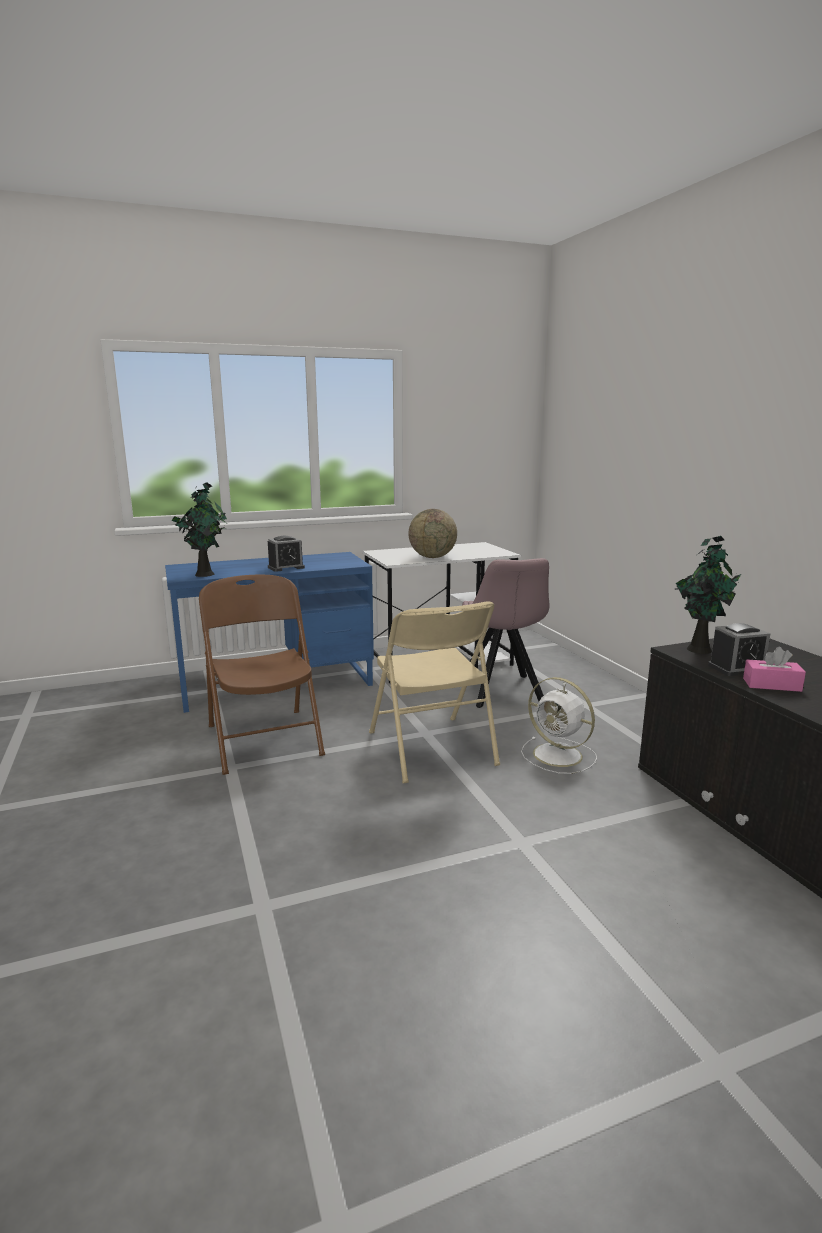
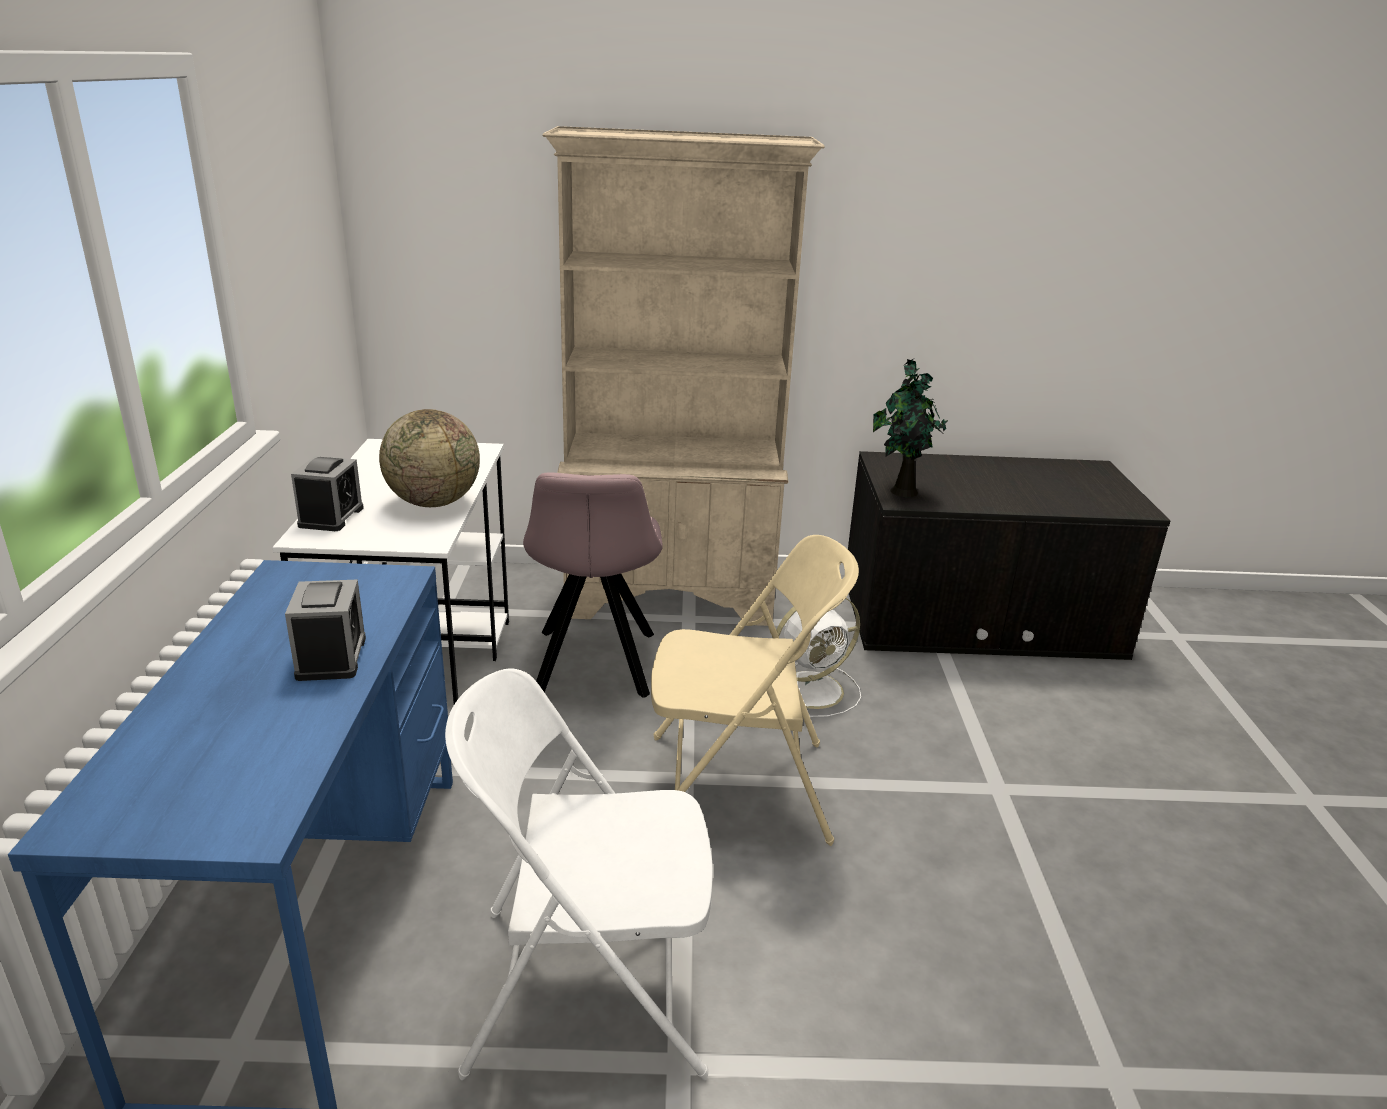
camera: 70 degrees left, 10 degrees up
potted plant [171,482,227,577] -> none
brown chair [199,575,325,775] -> white chair [445,668,713,1080]
pink chair [462,558,550,708] -> pink chair turned 75 degrees clockwise [523,472,663,698]
alarm clock [708,623,770,676] -> alarm clock moved to [291,456,364,531]
pink tissue box [743,647,806,692] -> none
none -> beige bookcase [542,126,825,626]

